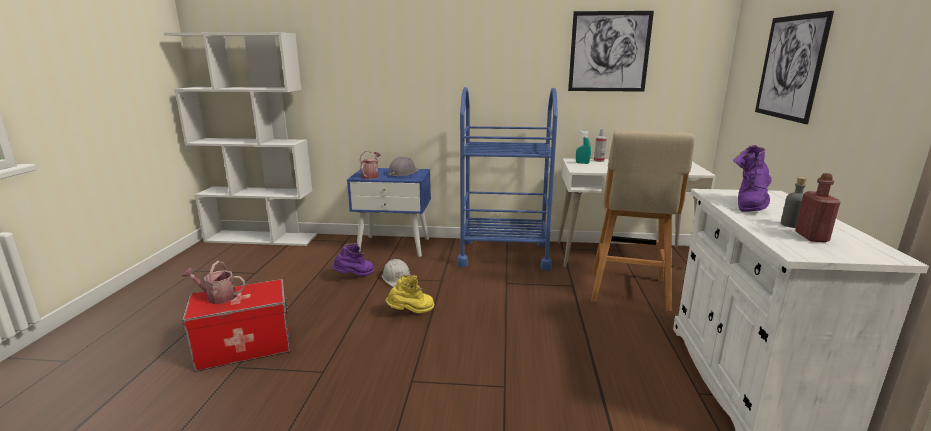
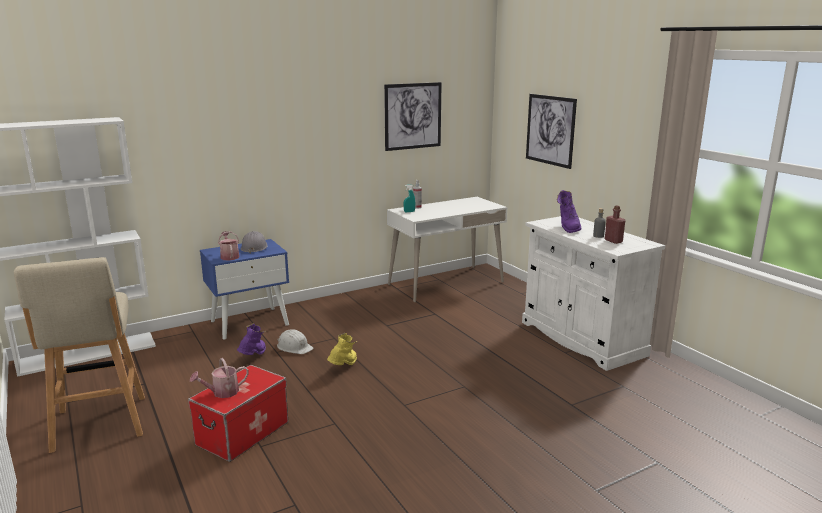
camera: 35 degrees left, 0 degrees up
blue cart [457,87,558,270] -> none
beige stool [591,130,695,311] -> beige stool moved to [14,257,145,453]

